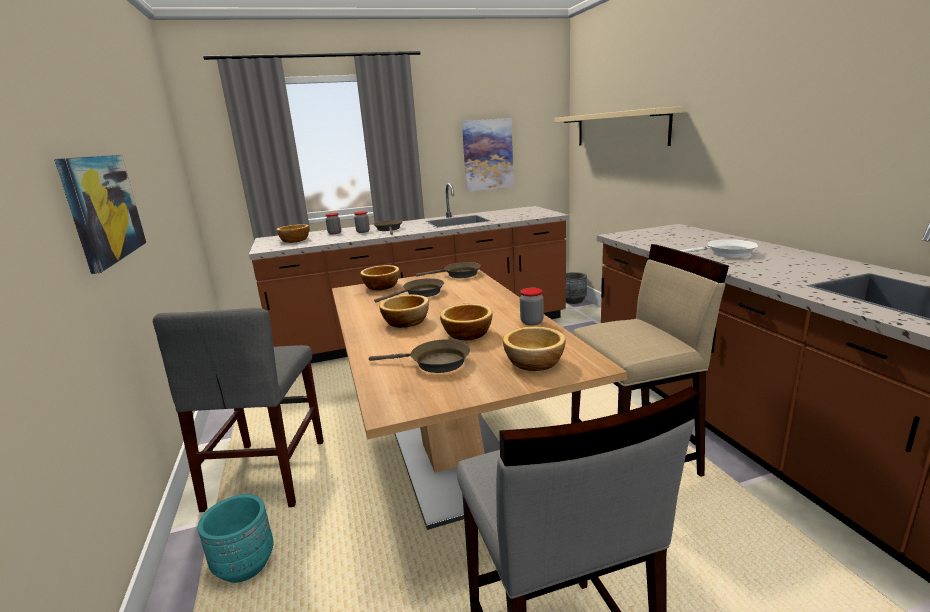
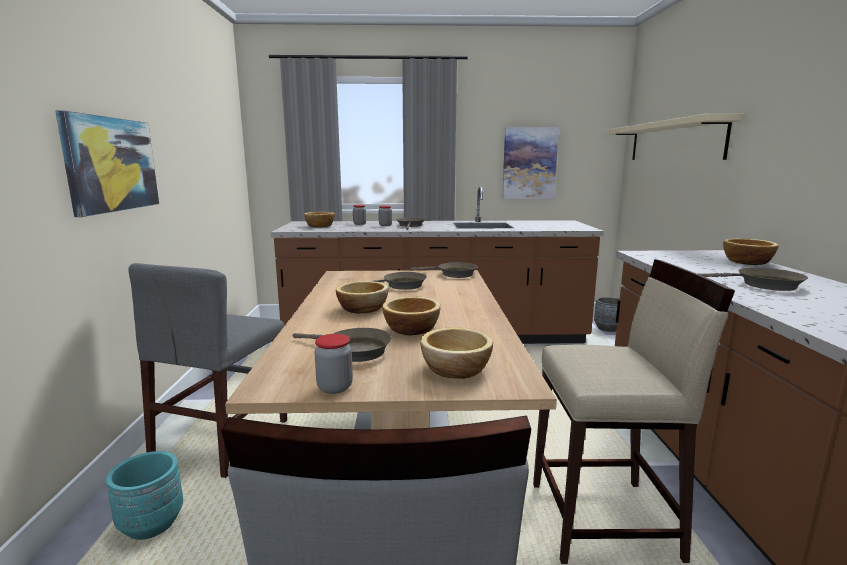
camera: 15 degrees right, 5 degrees down
bowl [360,265,399,291] -> bowl moved to [723,239,779,265]
jar [520,288,544,326] -> jar moved to [314,334,353,394]
white frying pan [679,239,758,258] -> brown frying pan [696,268,808,291]

